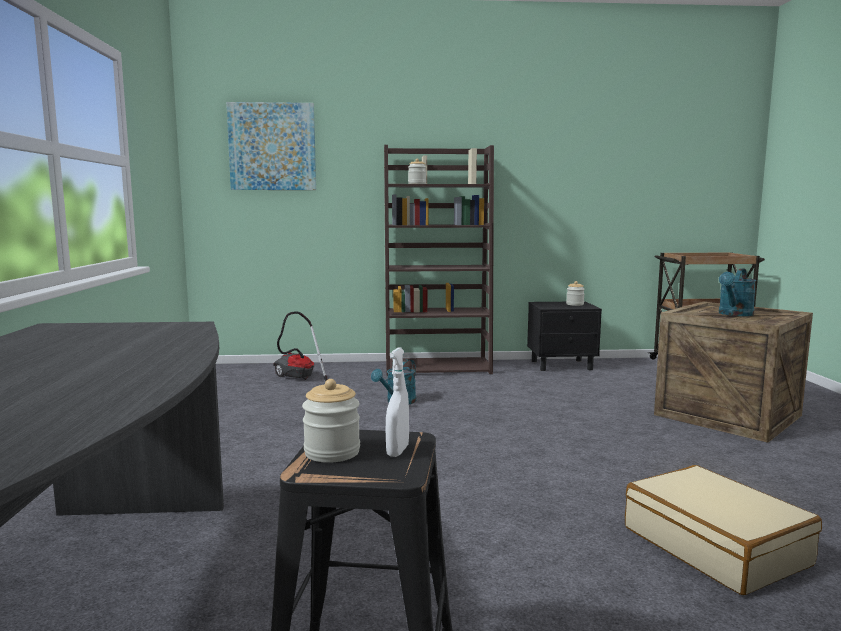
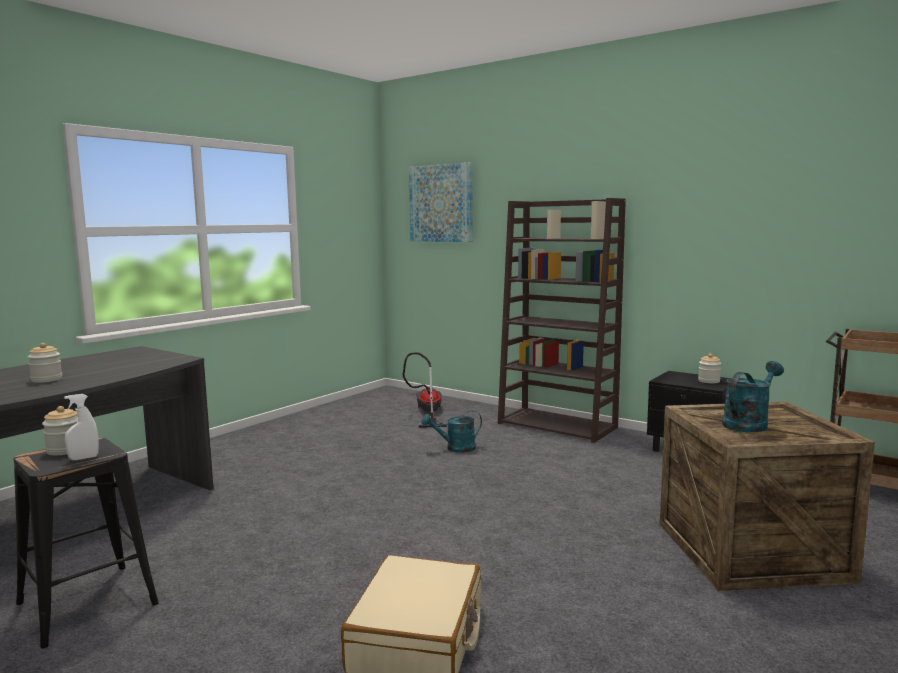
camera: 40 degrees right, 0 degrees up
jar [408,159,426,184] -> jar moved to [28,343,62,383]
turquoise watering can [719,268,756,316] -> turquoise watering can turned 150 degrees clockwise [722,361,784,432]

